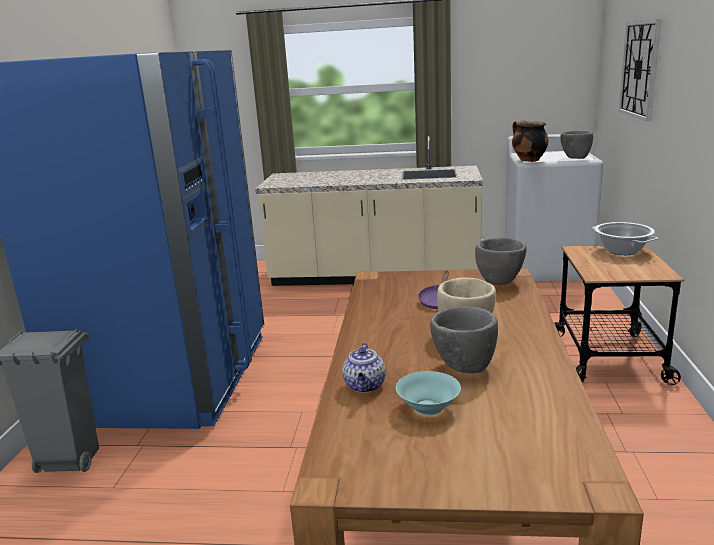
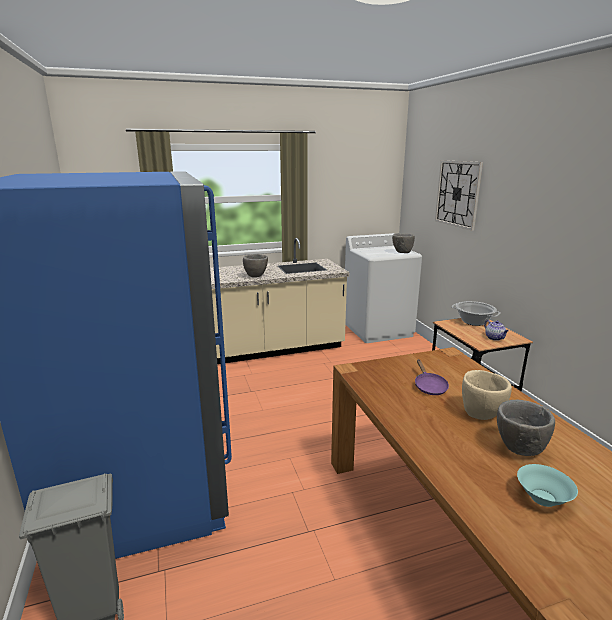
camera: 25 degrees left, 0 degrees up
teapot [342,343,386,393] -> teapot moved to [484,320,509,341]
grey bowl [475,238,527,285] -> grey bowl moved to [243,254,268,277]
cooking pot [512,120,549,162] -> none

